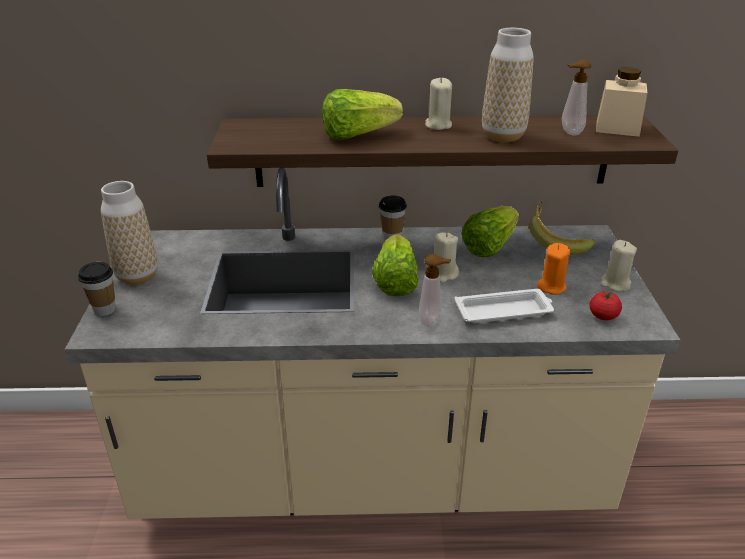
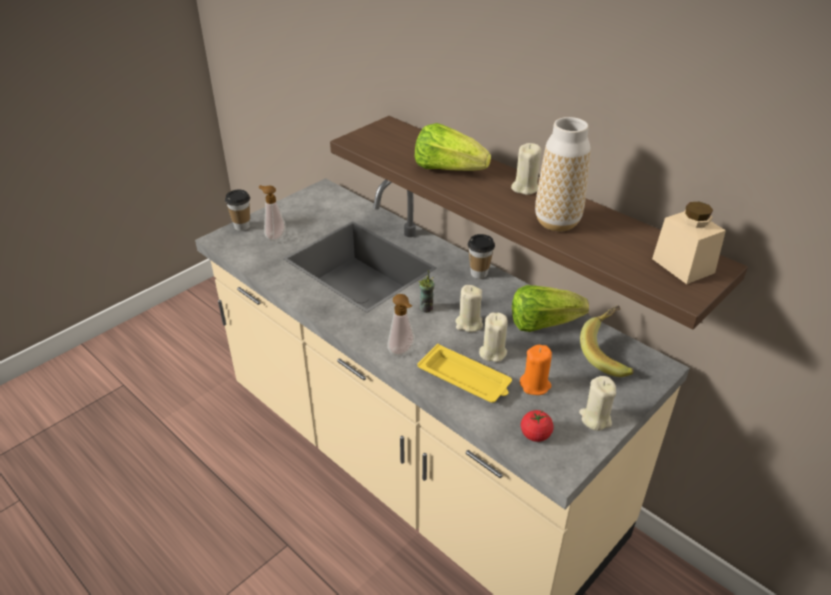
camera: 45 degrees right, 5 degrees up
vase [101,181,158,285] -> none
lettuce [372,234,419,296] -> cup [418,270,435,313]
white tray [454,289,554,323] -> yellow tray [417,344,512,403]
soap dispenser [562,60,591,136] -> soap dispenser moved to [259,185,286,241]
none -> beige candle [479,312,508,362]

